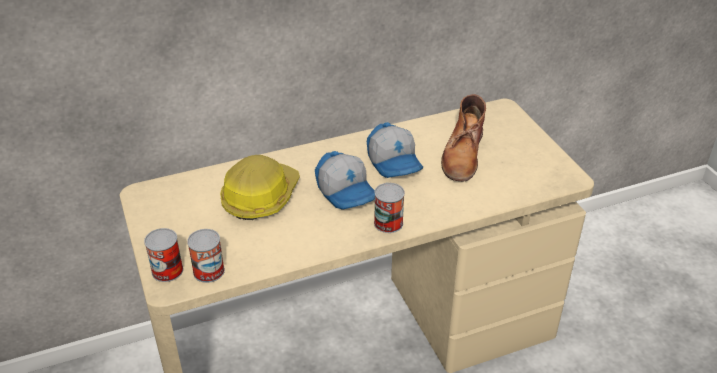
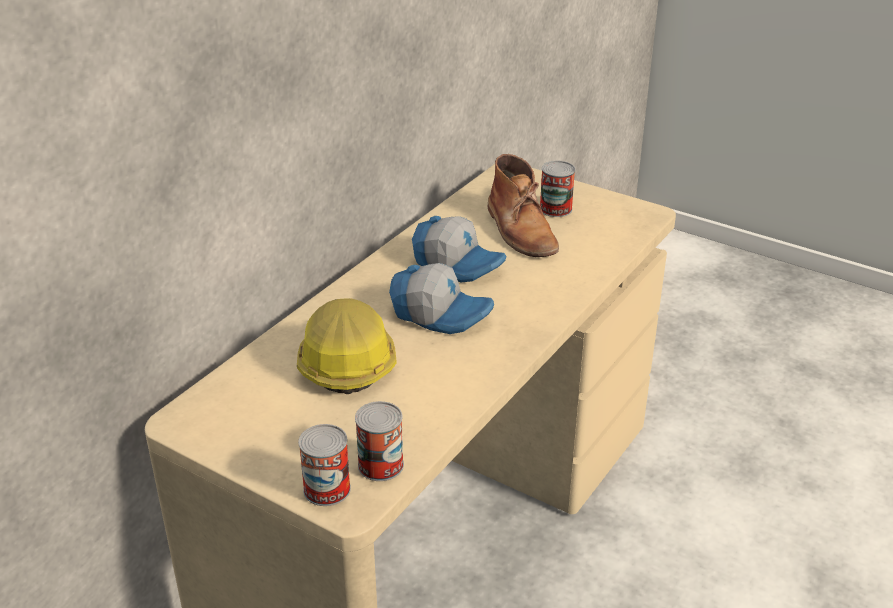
camera: 35 degrees left, 5 degrees down
can [374,183,405,233] -> can moved to [540,161,575,217]

